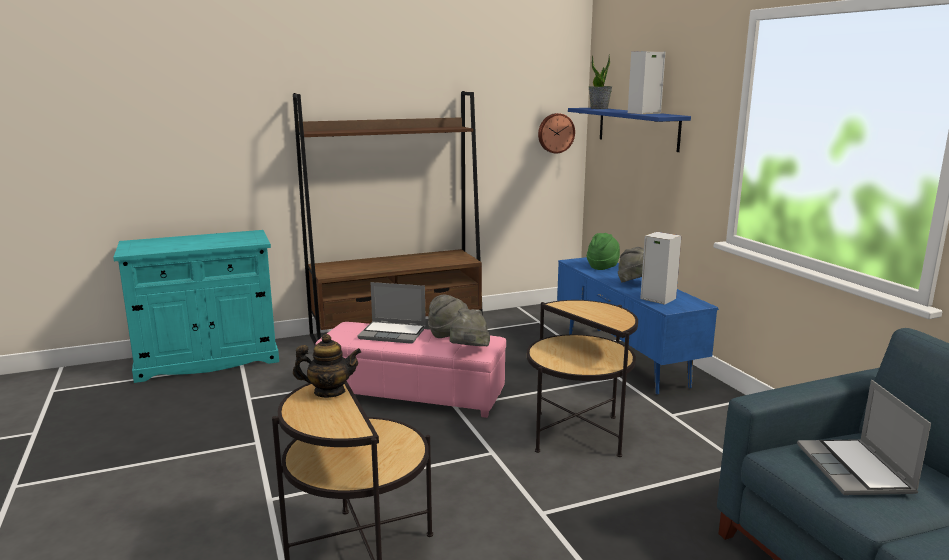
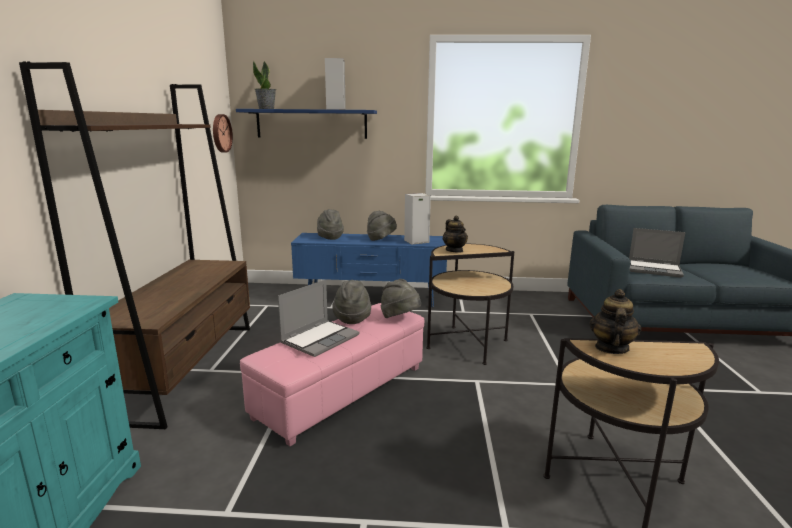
camera: 65 degrees left, 0 degrees up
green hat [587,233,620,270] -> grey hat [317,209,344,240]
none -> teapot [442,216,468,253]

